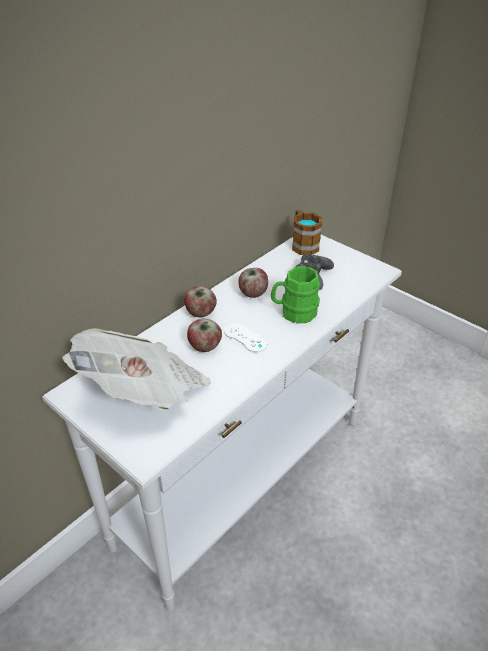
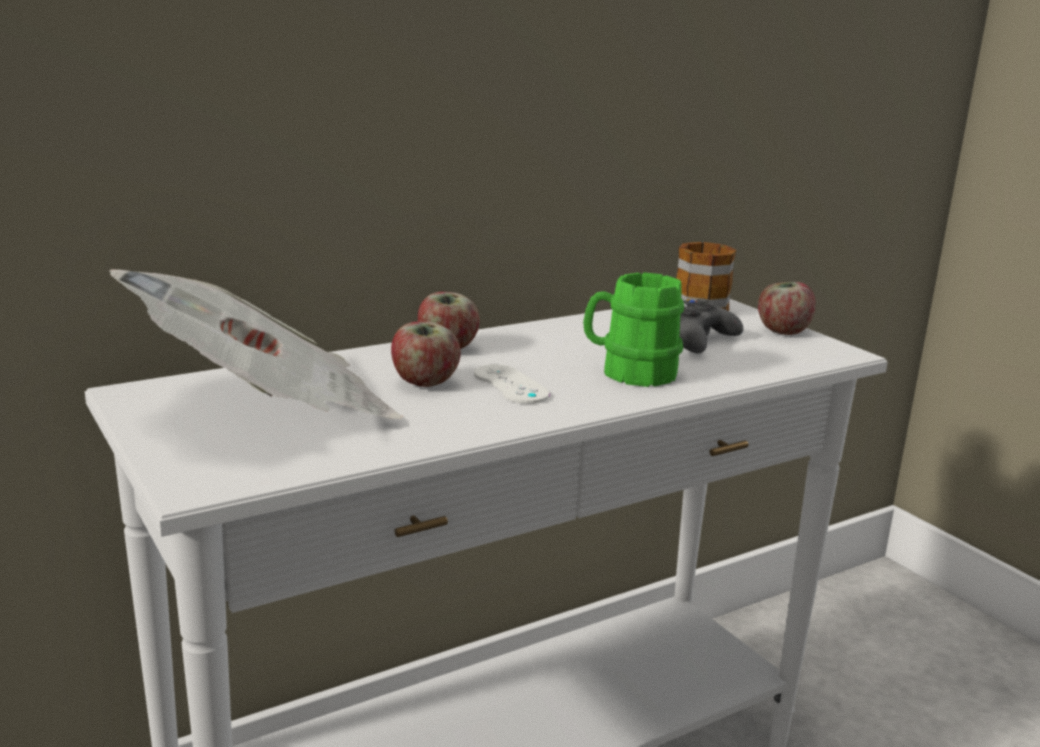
camera: 15 degrees right, 20 degrees down
apple [238,268,268,298] -> apple moved to [758,282,816,335]

